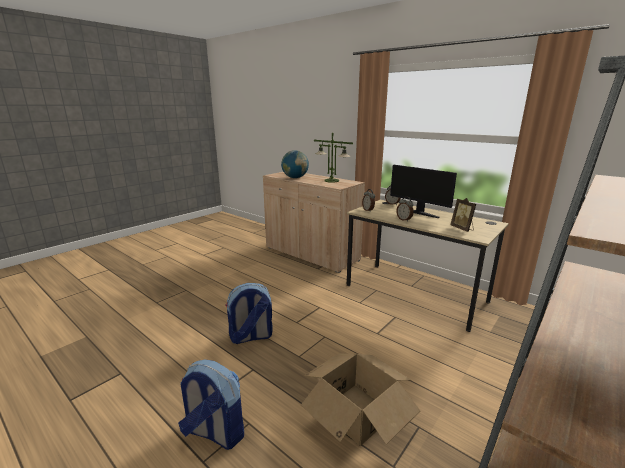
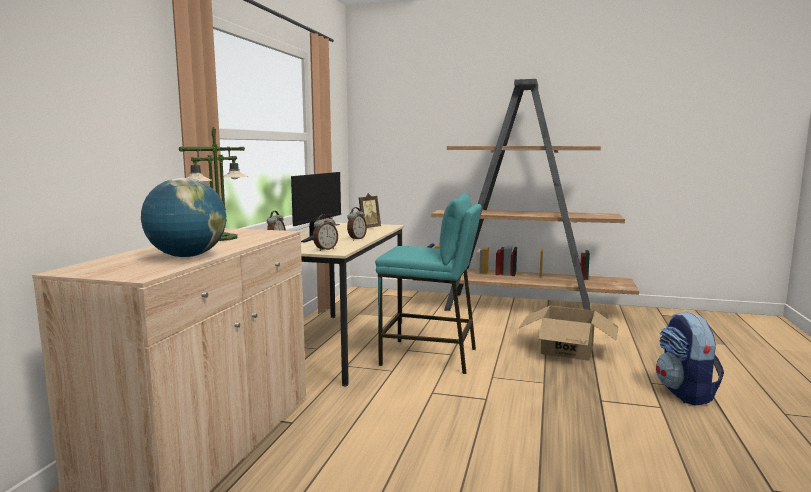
camera: 115 degrees left, 10 degrees down
backpack [225,283,273,344] -> none
none -> turquoise stool [375,193,482,374]

